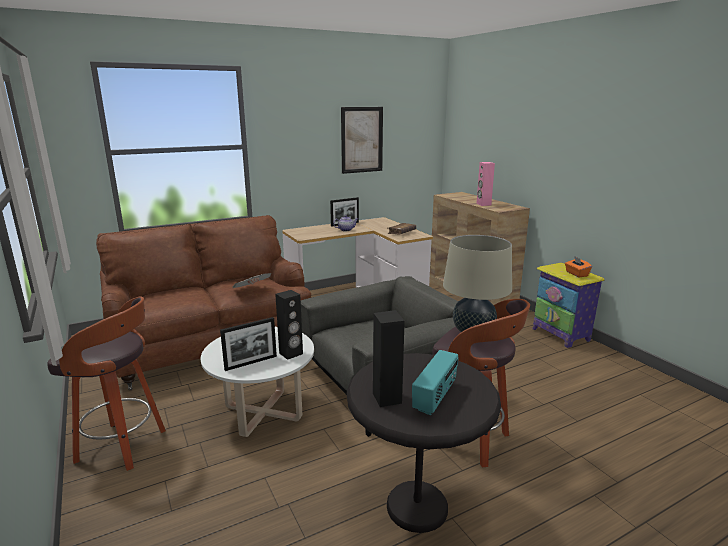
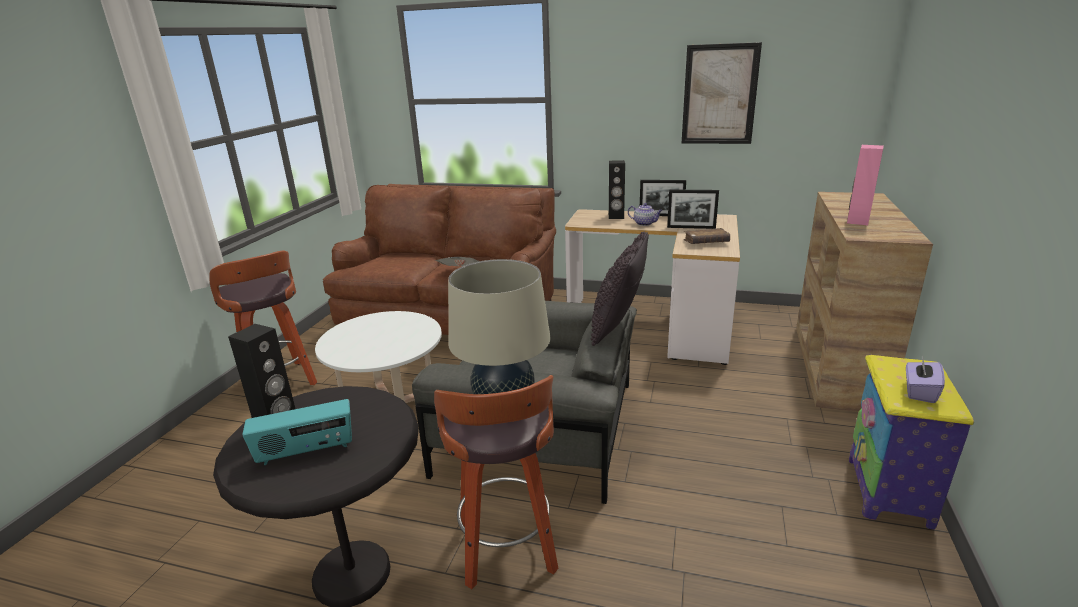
camera: 45 degrees right, 5 degrees up
picture frame [220,317,277,371] -> picture frame moved to [667,189,719,229]
black speaker [275,290,303,360] -> black speaker moved to [609,160,625,219]
orange tissue box [565,256,592,277] -> purple tissue box [906,359,945,403]
none -> black pillow [591,232,649,346]

